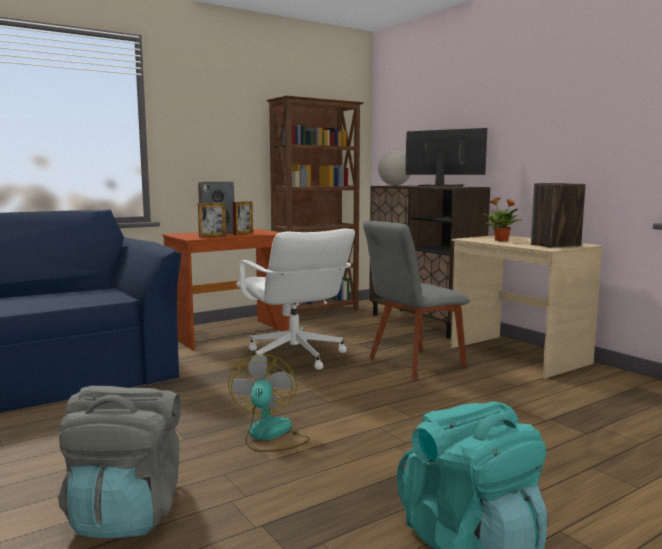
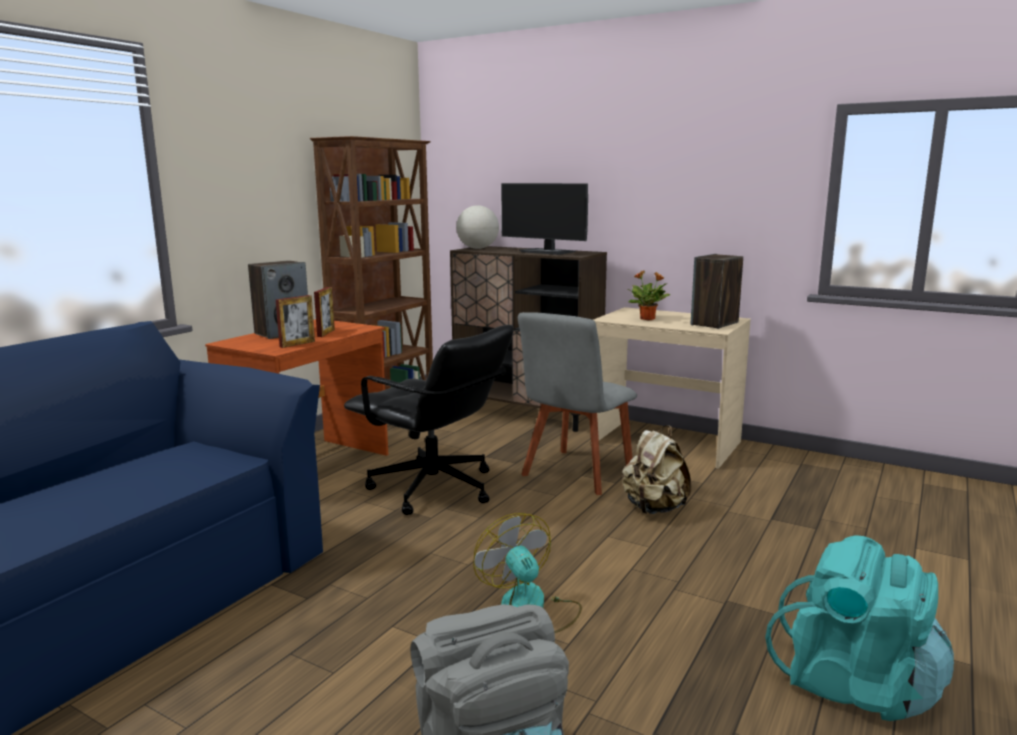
camera: 25 degrees left, 5 degrees up
white office chair [236,229,355,370] -> black office chair [344,325,514,515]
monitor [406,128,487,187] -> monitor turned 150 degrees counterclockwise [501,183,588,255]
none -> beige backpack [622,425,691,514]

